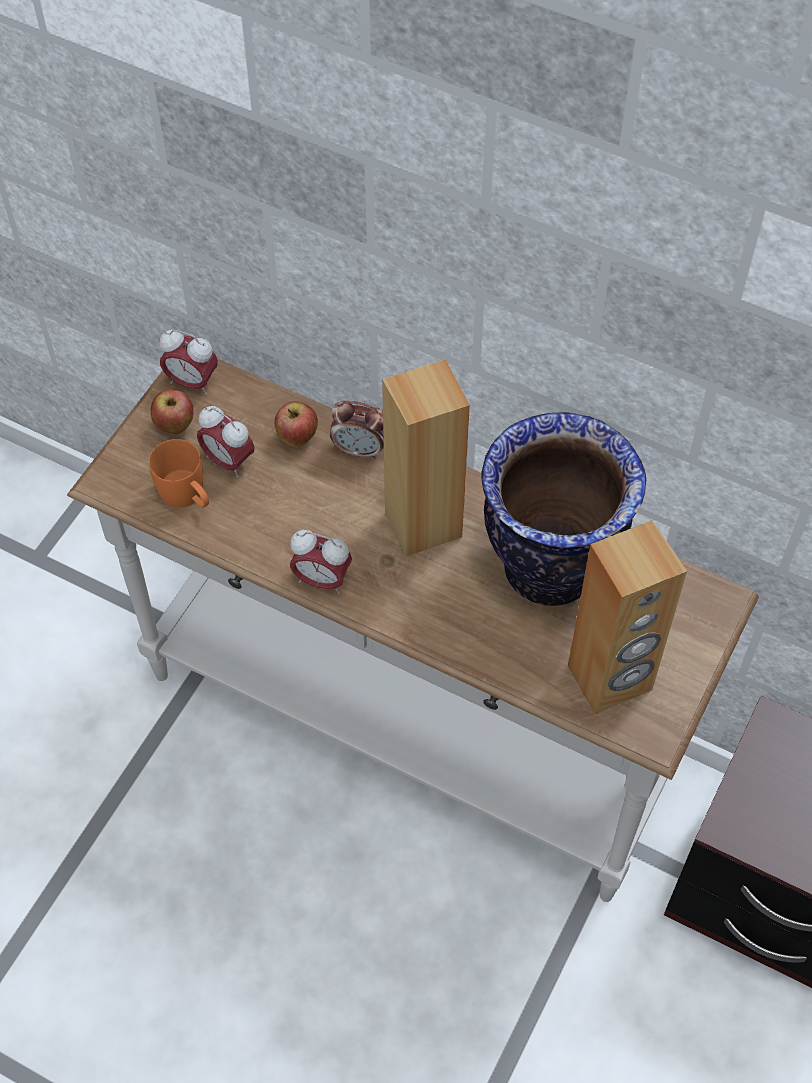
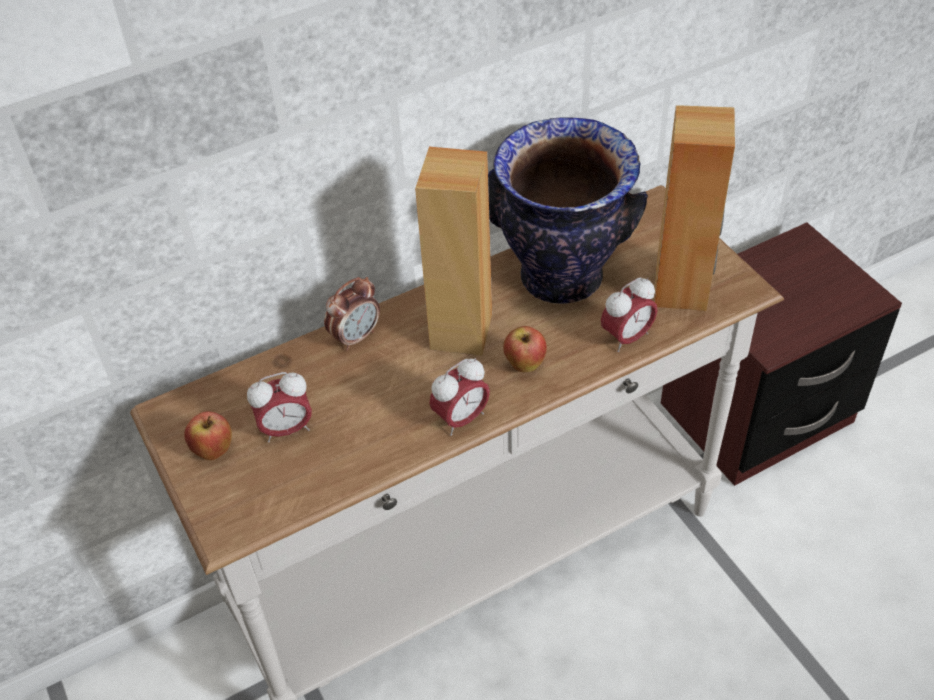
camera: 55 degrees left, 10 degrees down
orange mug [149,439,209,508] -> none
alarm clock [160,329,218,395] -> alarm clock moved to [601,277,657,352]
apple [274,401,318,447] -> apple moved to [503,326,547,372]

